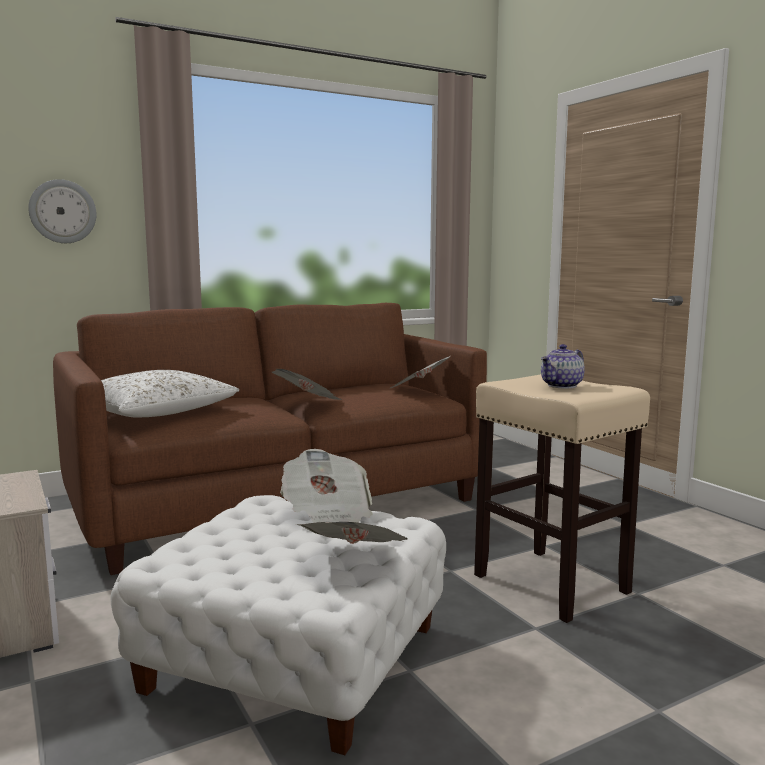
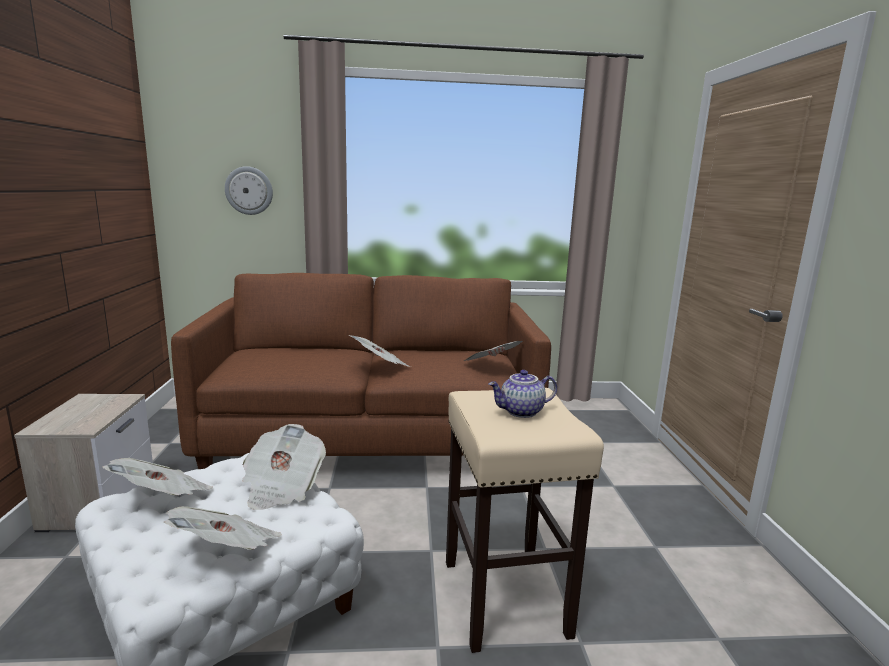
camera: 25 degrees right, 5 degrees up
white pillow [101,370,239,417] -> none
none -> newspaper [102,458,213,496]

